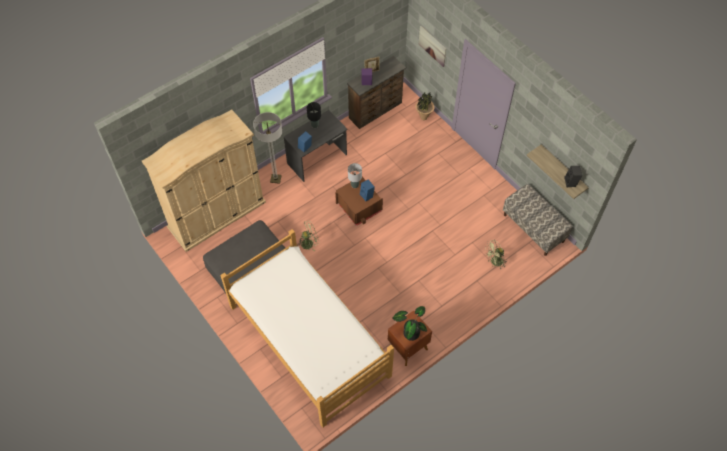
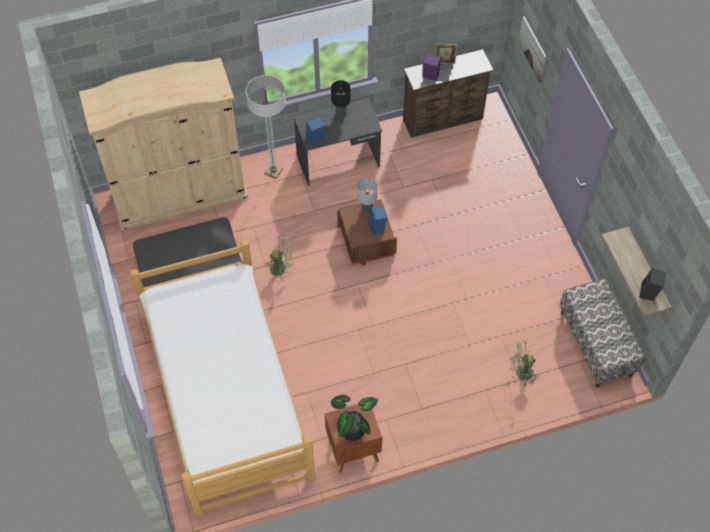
camera: 20 degrees right, 0 degrees up
potted plant [416,93,434,120] -> none

